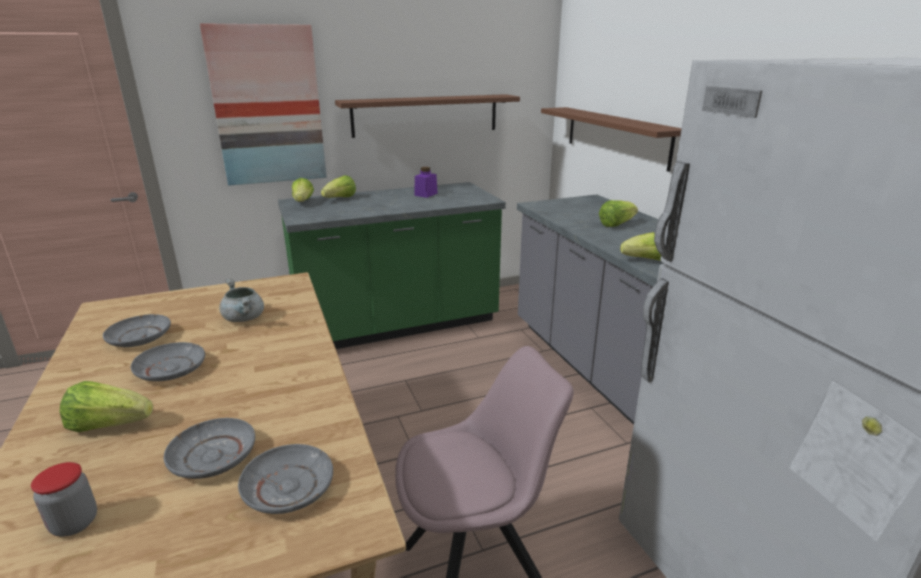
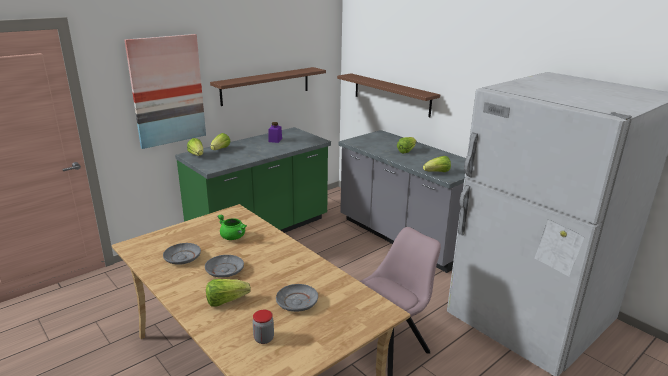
camera: 20 degrees left, 0 degrees up
grey cooking pot [219,279,264,322] -> green cooking pot [217,215,247,240]
grey plate [238,444,333,514] -> none

